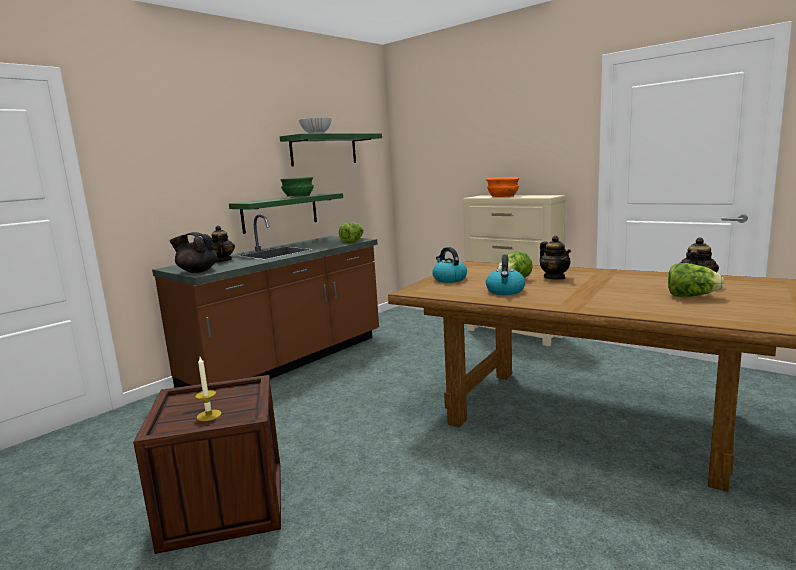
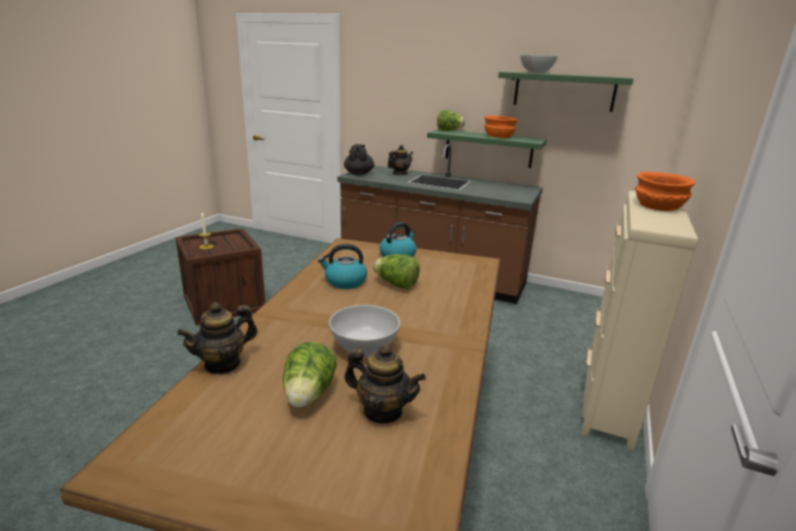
camera: 70 degrees right, 10 degrees up
green bowl [280,177,314,196] -> orange bowl [484,116,518,138]
lettuce [339,222,364,243] -> lettuce moved to [437,110,465,131]
teapot [540,236,571,280] -> teapot moved to [177,302,257,375]
none -> white bowl [329,305,400,357]

